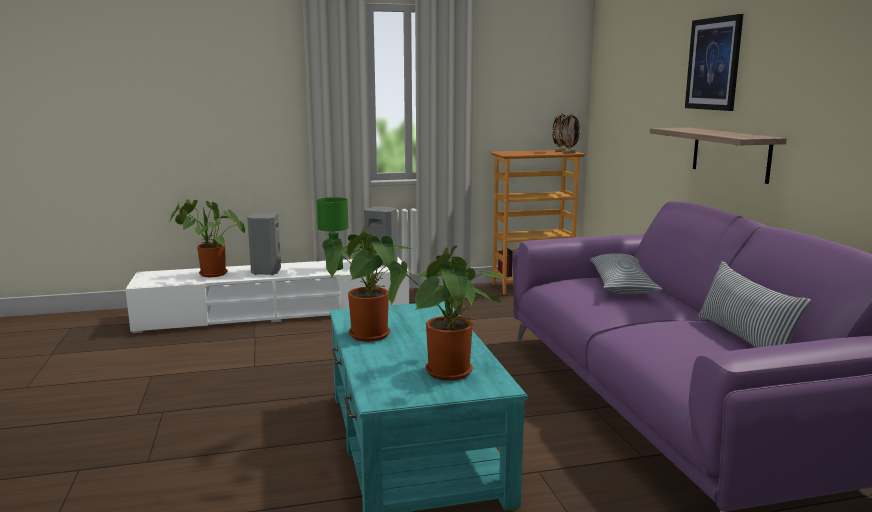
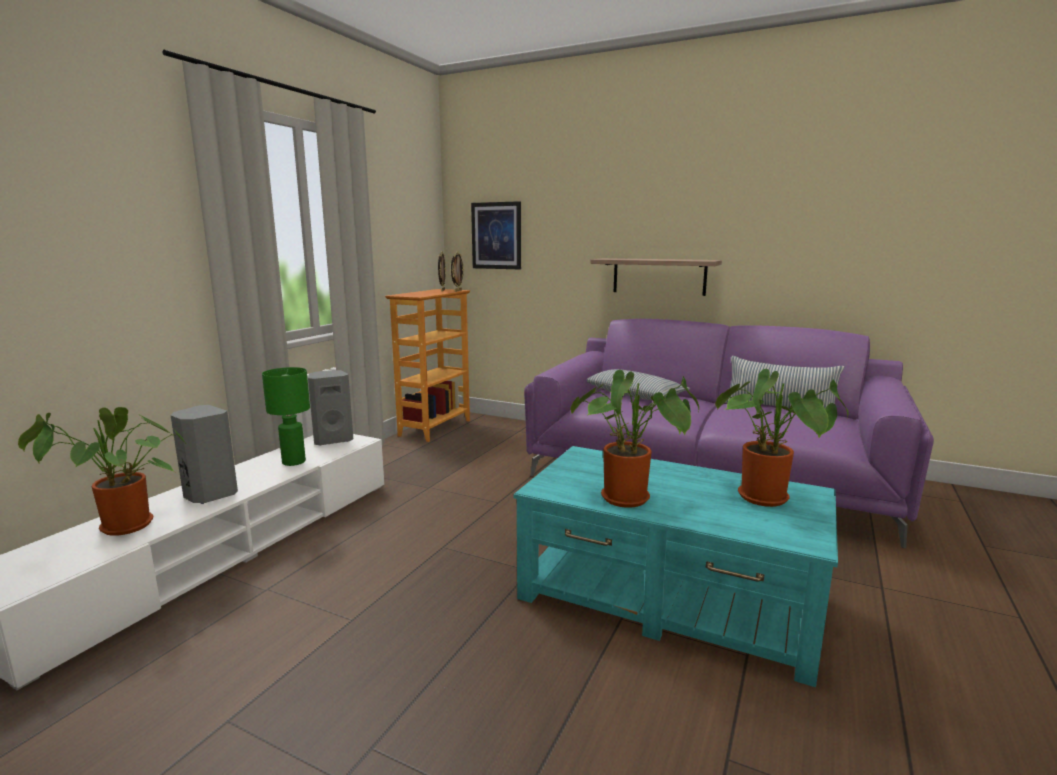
camera: 50 degrees left, 0 degrees up
picture [685,14,743,111] -> picture moved to [471,201,521,269]

